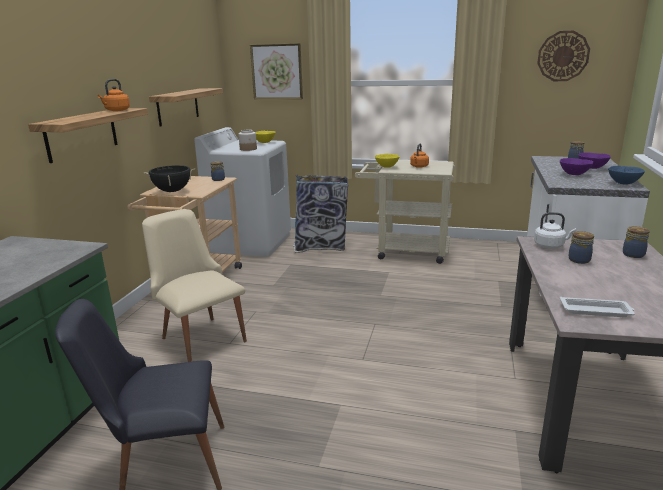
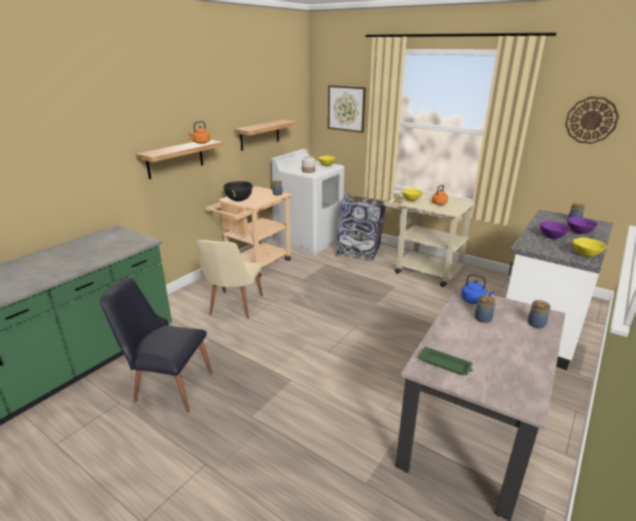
camera: 20 degrees right, 5 degrees up
beige chair [142,209,247,362] -> beige chair turned 150 degrees counterclockwise [196,240,263,319]
white kettle [534,212,576,249] -> blue kettle [461,274,495,304]
white tray [560,296,635,317] -> green tray [419,347,473,375]
blue bowl [608,165,645,185] -> yellow bowl [573,237,607,257]

